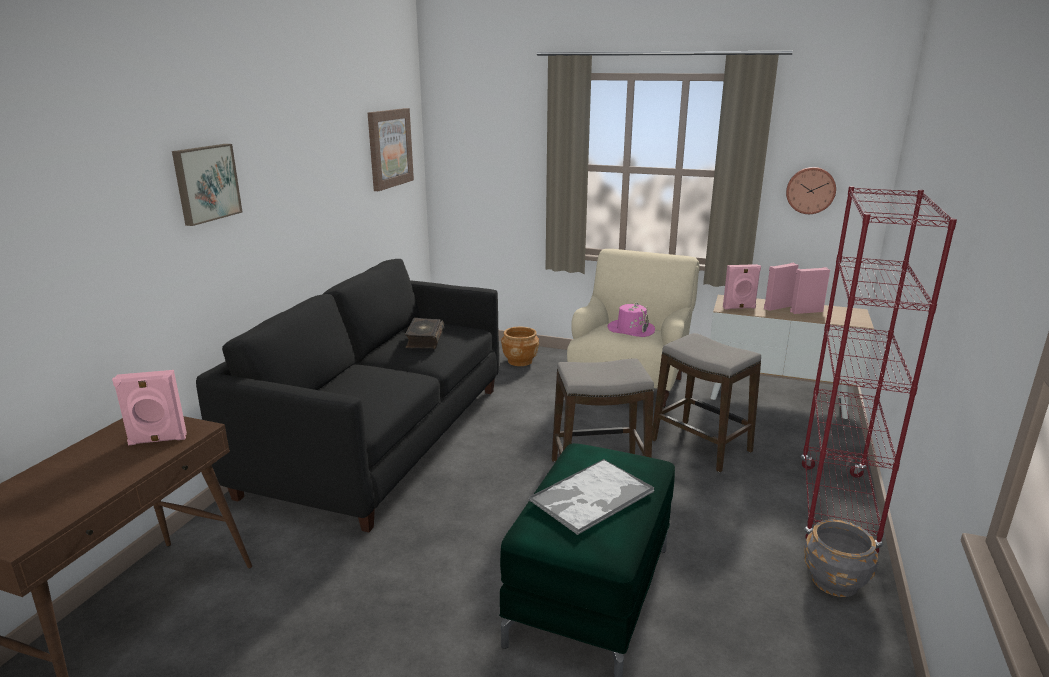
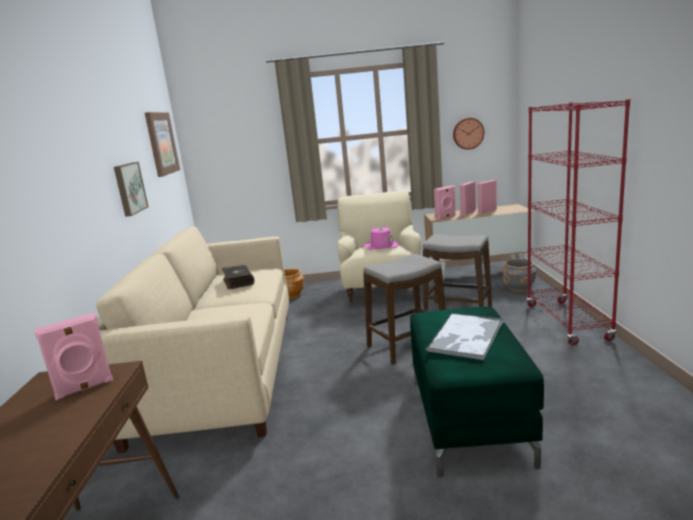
camera: 20 degrees left, 5 degrees down
picture [172,144,242,226] -> picture moved to [114,162,148,217]
black sofa [196,259,500,532] -> beige sofa [96,227,289,453]
grey planter [804,520,879,597] -> grey planter moved to [502,259,536,292]

